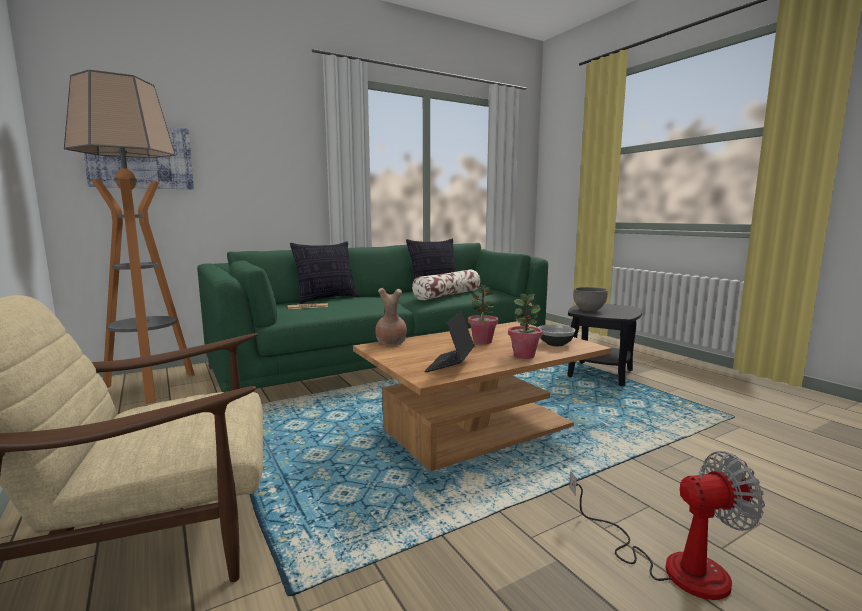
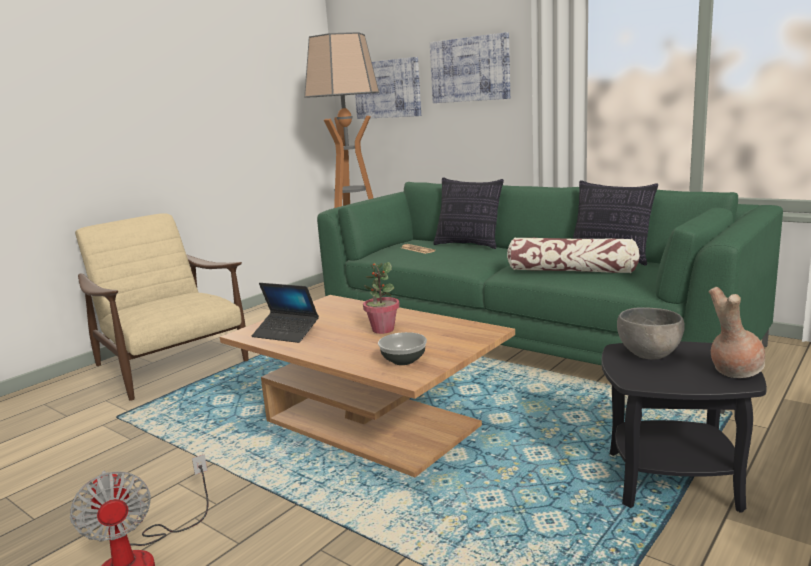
camera: 70 degrees right, 5 degrees up
brown vase [375,288,407,345] -> brown vase moved to [709,287,765,378]
laptop [424,311,474,372] -> laptop turned 150 degrees counterclockwise [252,283,319,343]
potted plant [508,294,543,359] -> none
none -> picture [430,32,510,103]

